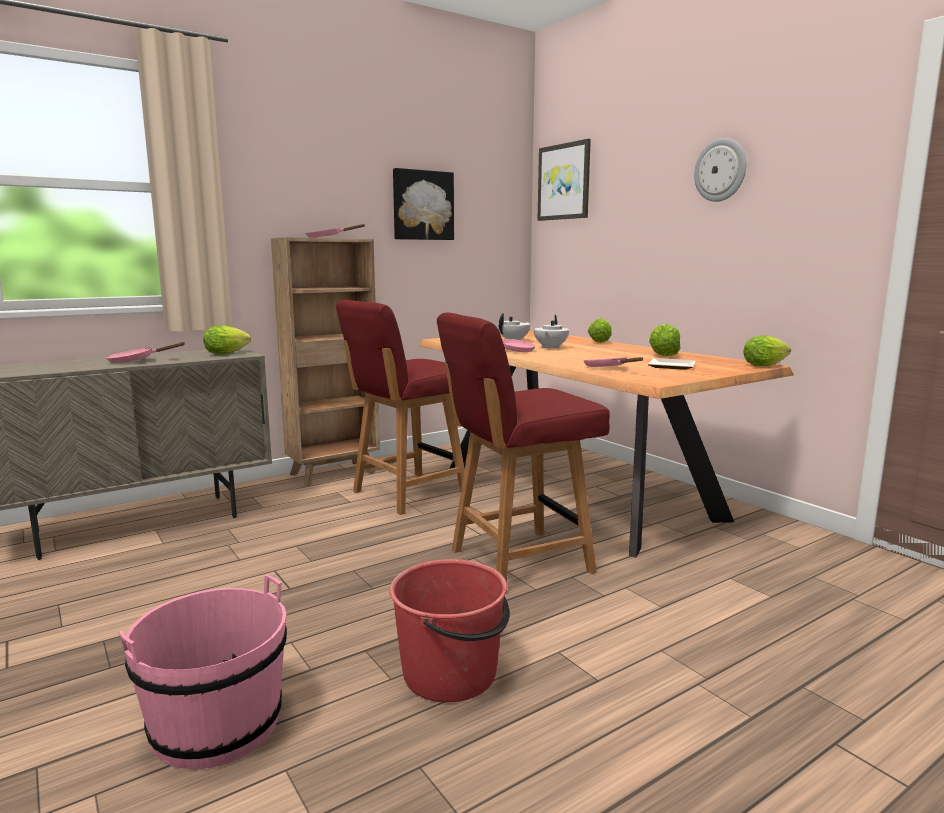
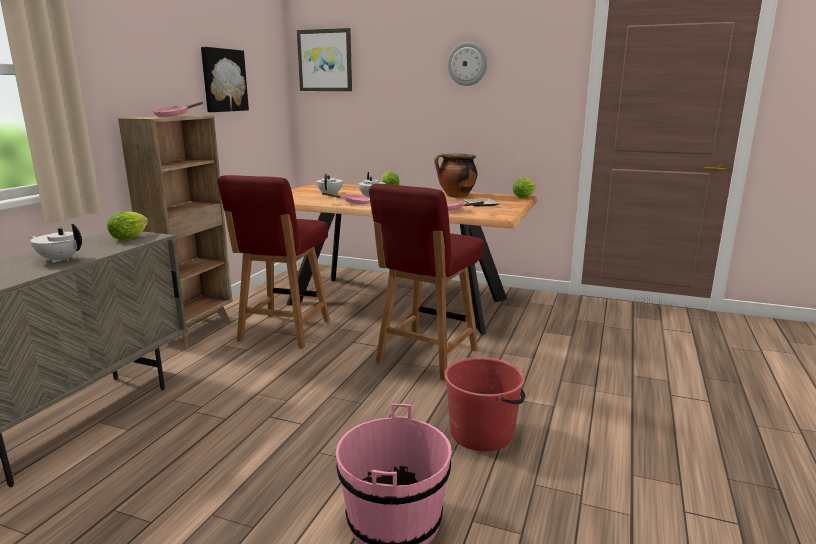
camera: 35 degrees left, 5 degrees up
pink frying pan [106,342,186,363] -> white teapot [29,224,82,263]
lettuce [649,324,681,356] -> cooking pot [434,154,477,198]

